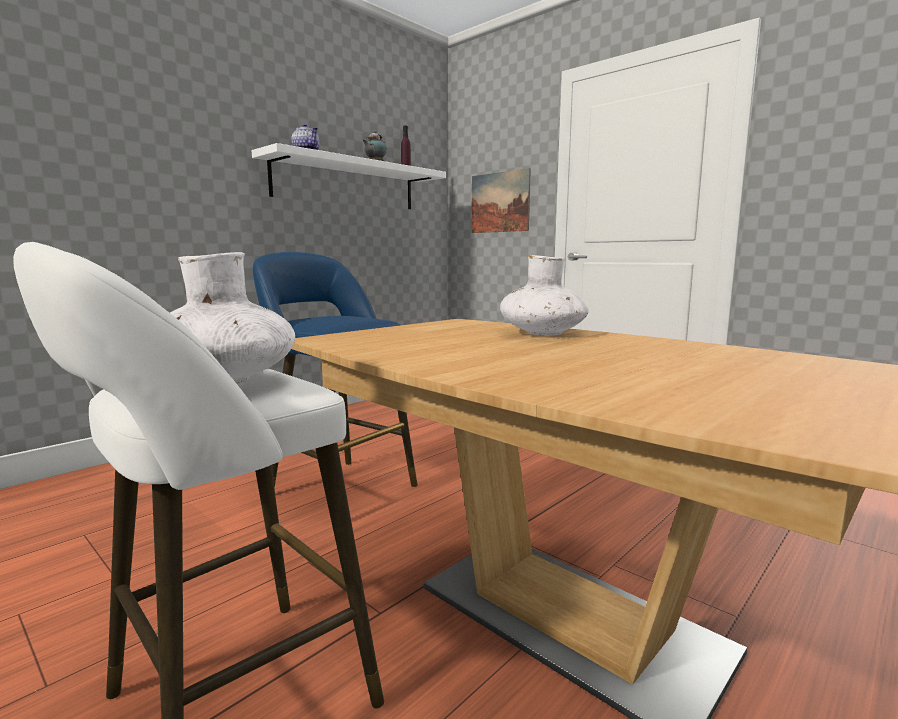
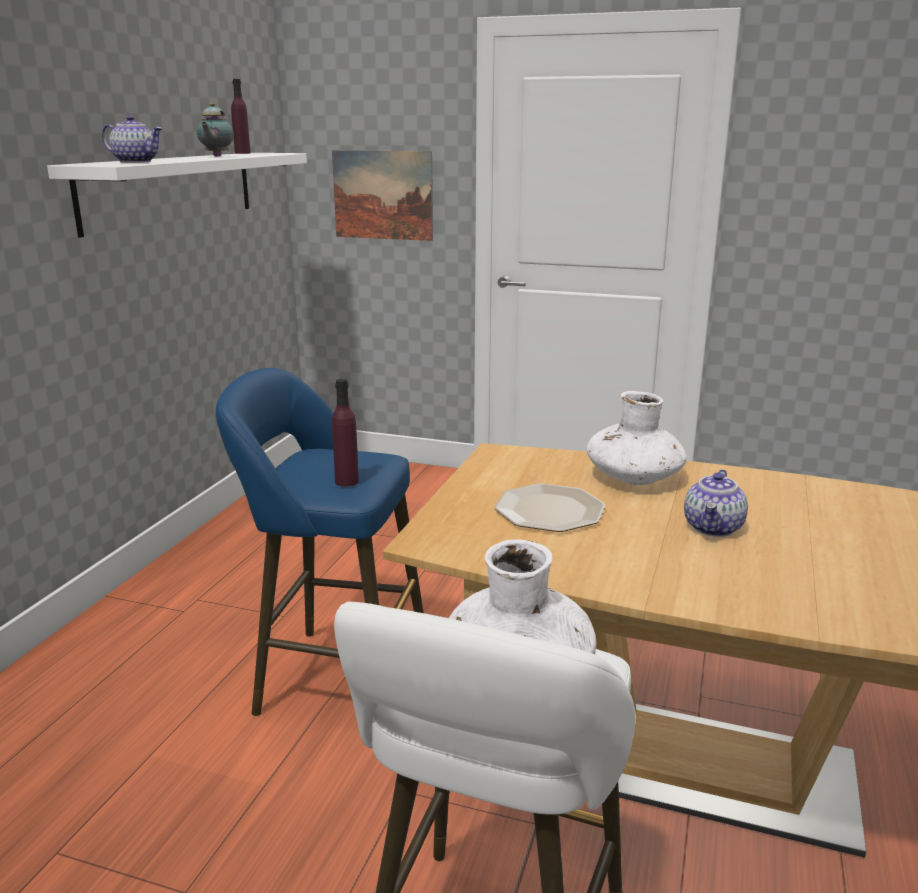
camera: 25 degrees left, 10 degrees up
none -> purple bottle [332,379,359,486]
none -> plate [494,483,605,532]
none -> teapot [684,469,748,537]

